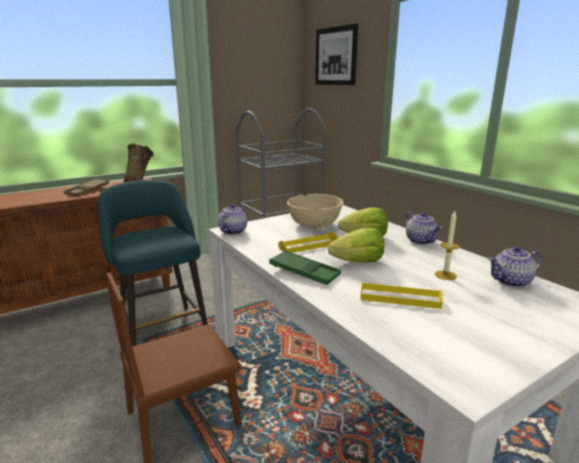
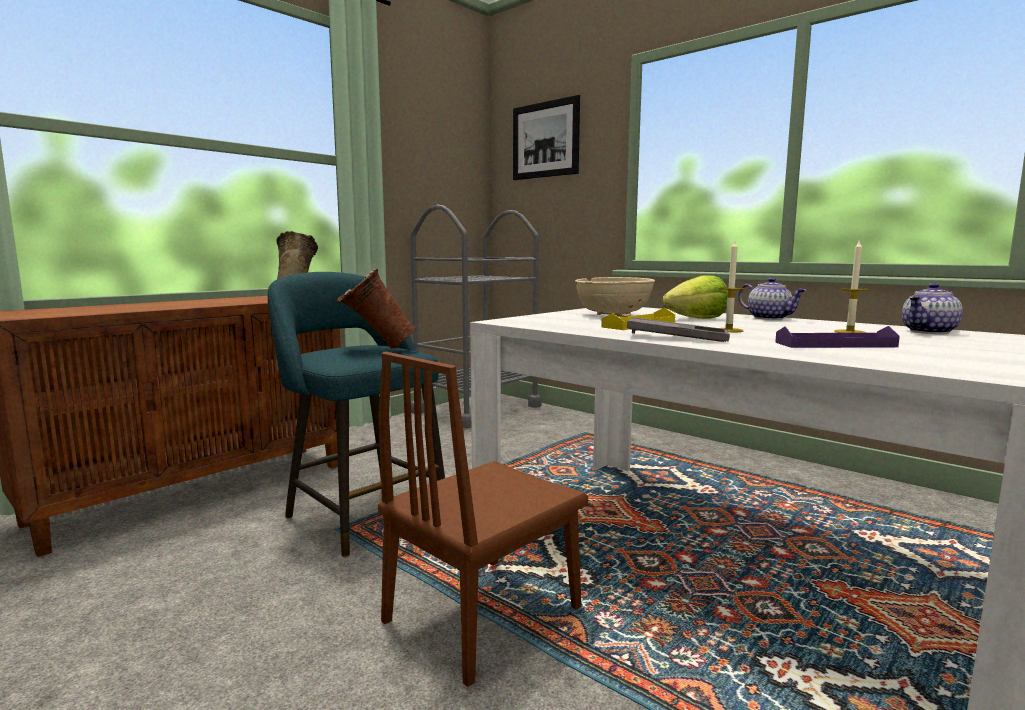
camera: 15 degrees left, 10 degrees down
brown tray [64,179,109,196] -> none
teapot [218,204,247,235] -> none
green tray [269,250,341,285] -> grey tray [627,317,730,342]
lettuce [328,228,384,263] -> candle [719,241,744,332]
yellow tray [360,282,443,309] -> purple tray [775,326,900,348]
none -> brown vase [337,269,415,349]

